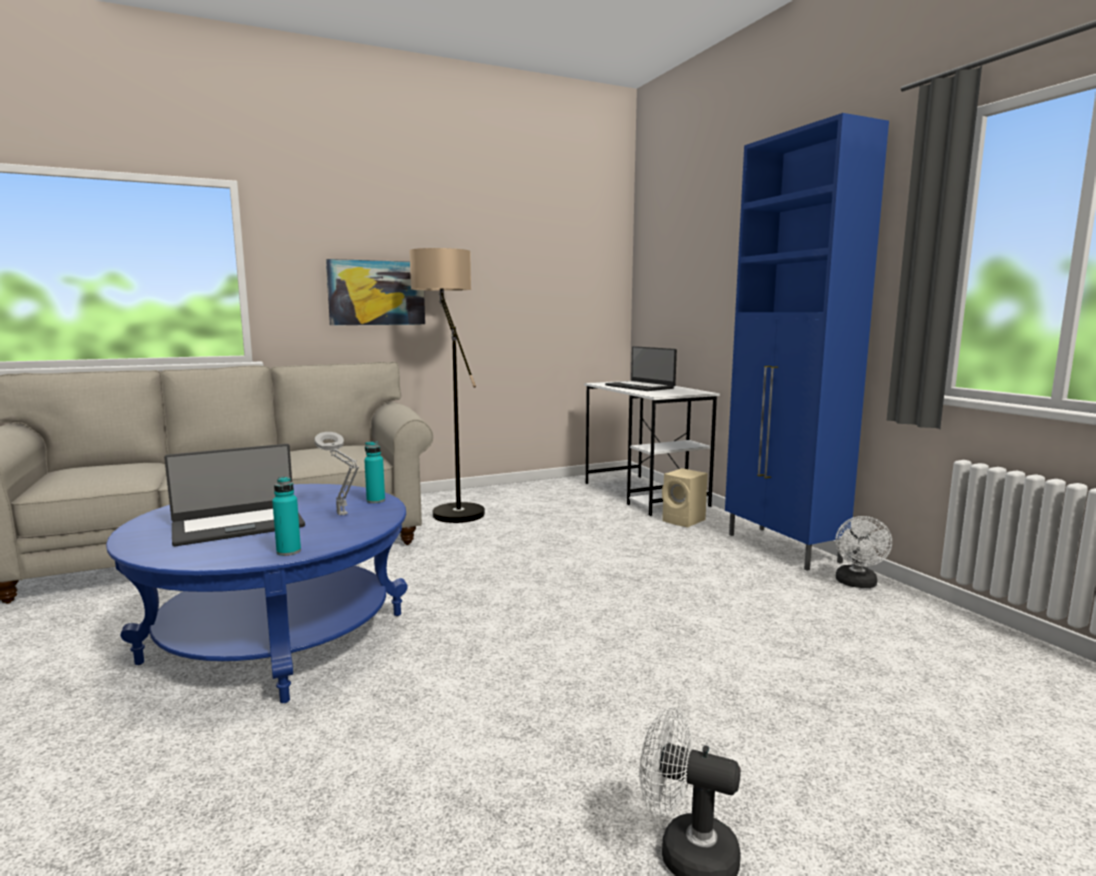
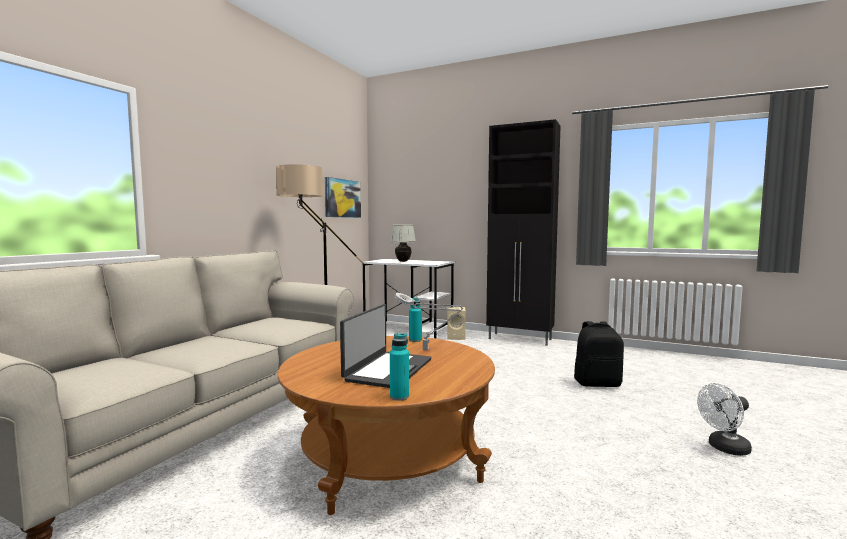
camera: 40 degrees left, 5 degrees down
blue coffee table [106,484,408,703] -> brown coffee table [278,336,495,515]
turquoise bottle [272,476,301,556] -> turquoise bottle moved to [390,333,409,400]
picture [326,259,425,325] -> picture moved to [325,177,361,218]
laptop [605,346,677,391] -> white table lamp [390,225,416,262]
blue cabinet [725,113,889,571] -> black cabinet [486,119,561,346]
white fan [835,516,892,588] -> none
none -> black backpack [574,321,624,387]

